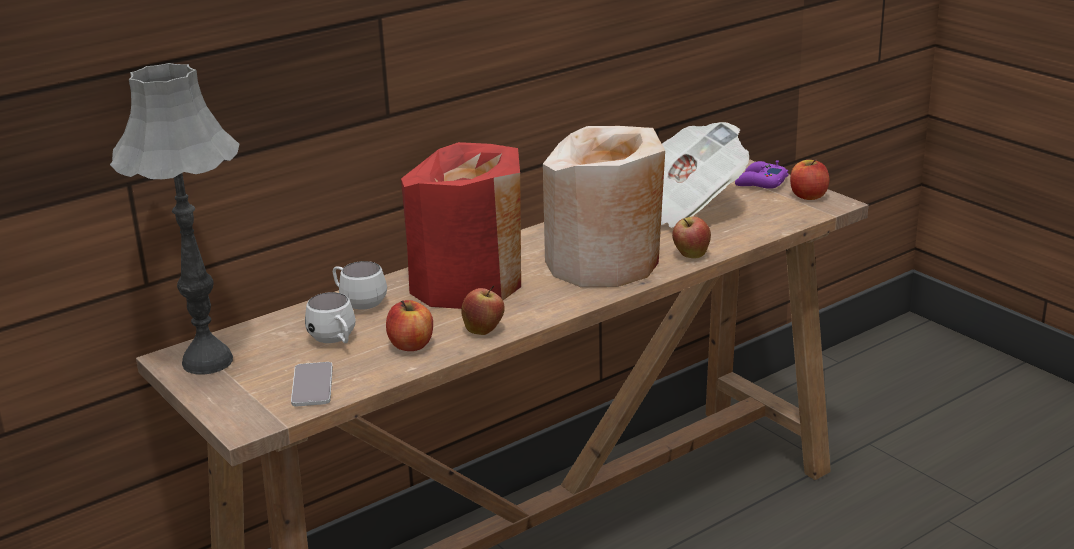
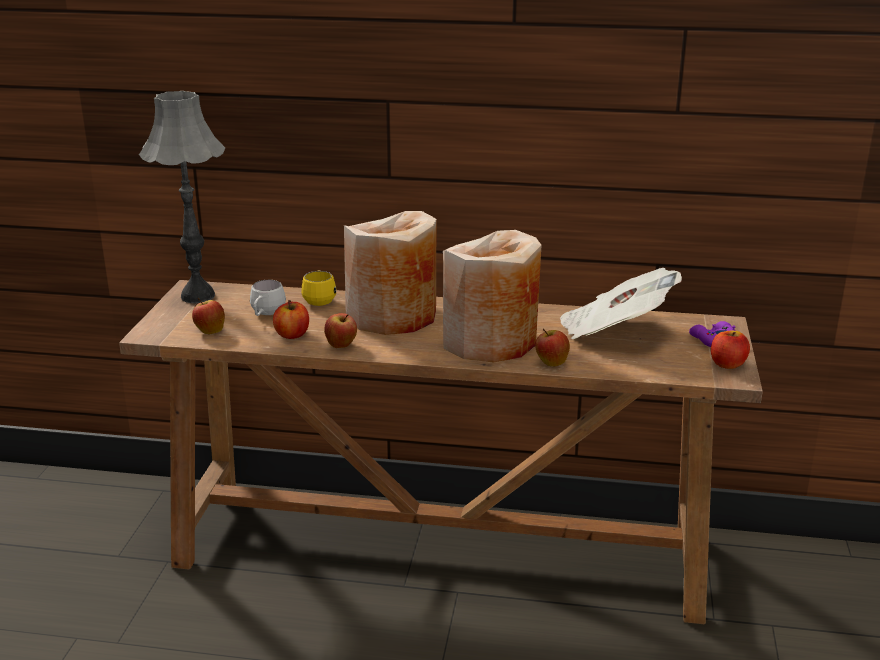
camera: 45 degrees right, 0 degrees up
phone [291,362,333,407] -> apple [192,297,225,334]
white mug [333,261,387,309] -> yellow mug [301,270,336,306]
red vase [401,142,521,309] -> beige vase [344,211,436,335]

